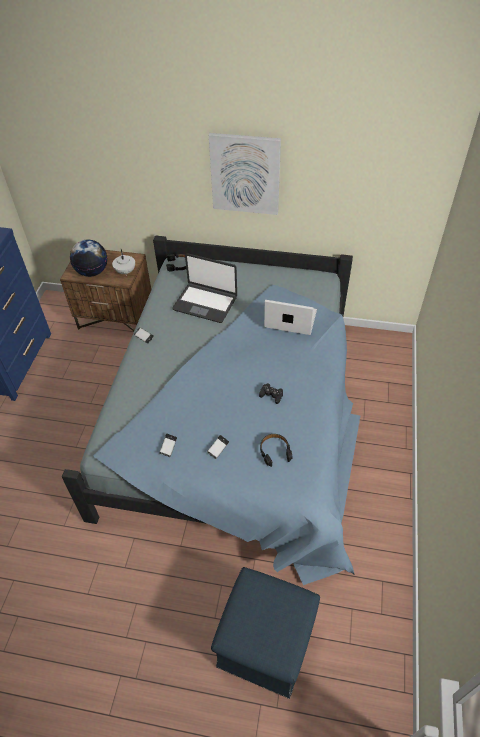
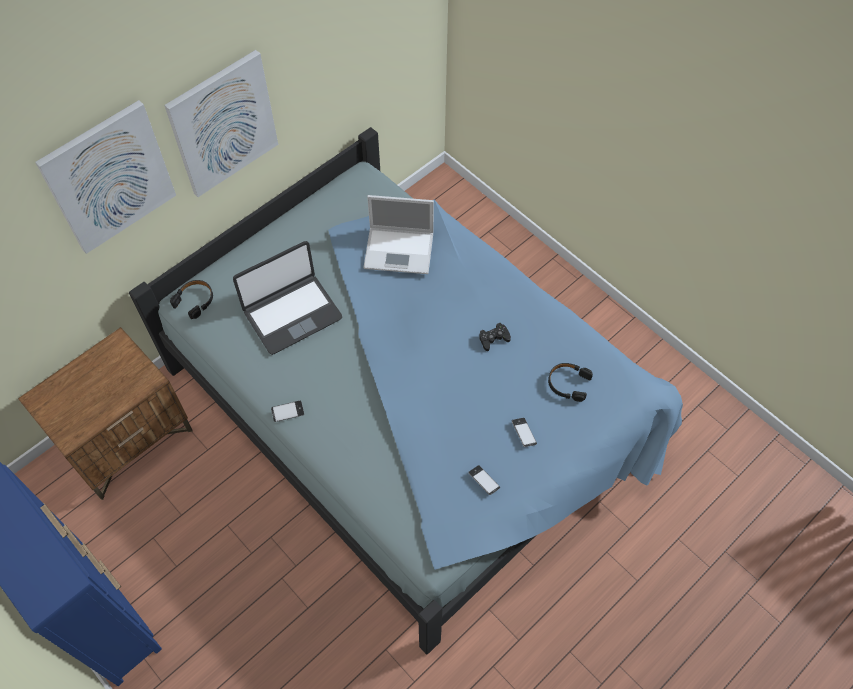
camera: 55 degrees left, 10 degrees up
globe [70,240,107,277] -> none
white teapot [112,249,135,276] -> none
blue ottoman [211,567,320,699] -> none
laptop [264,300,317,335] -> laptop turned 135 degrees counterclockwise [363,195,434,274]
none -> picture [35,100,176,254]

